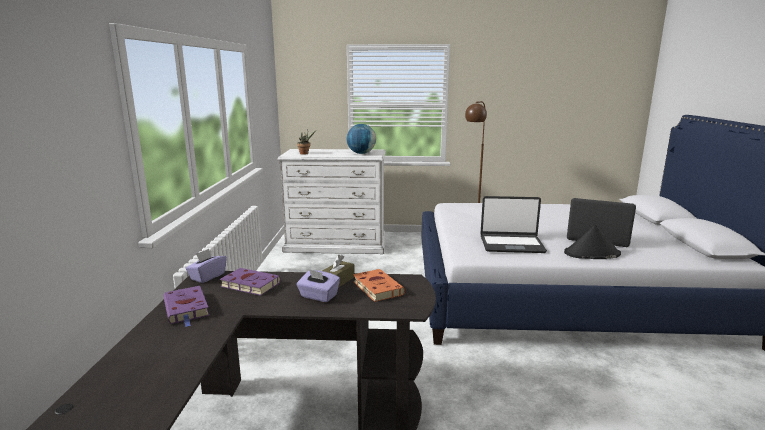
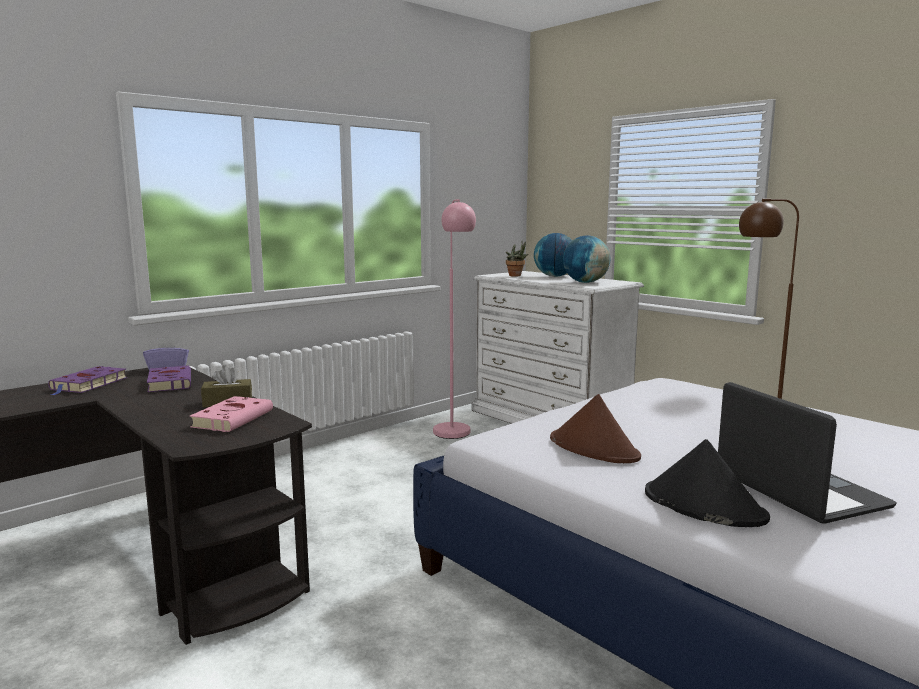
camera: 45 degrees right, 5 degrees down
purple tissue box [297,269,340,302] -> none
orange book [353,269,405,302] -> pink book [190,396,273,432]
laptop [480,196,547,253] -> brown hat [550,394,641,463]
none -> pink floor lamp [433,199,476,439]
none -> globe [534,233,572,277]

